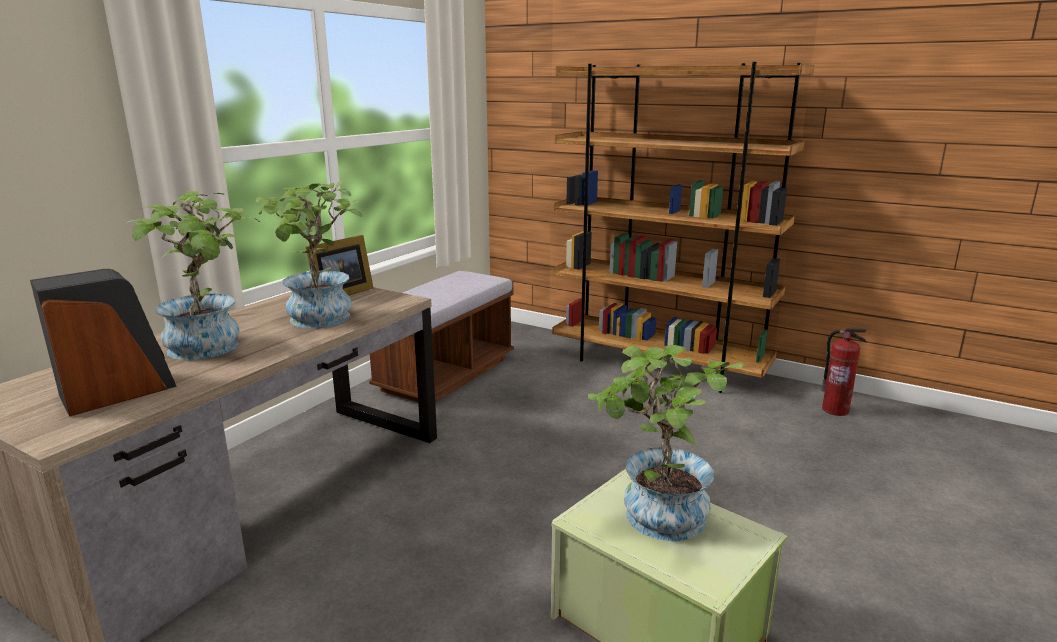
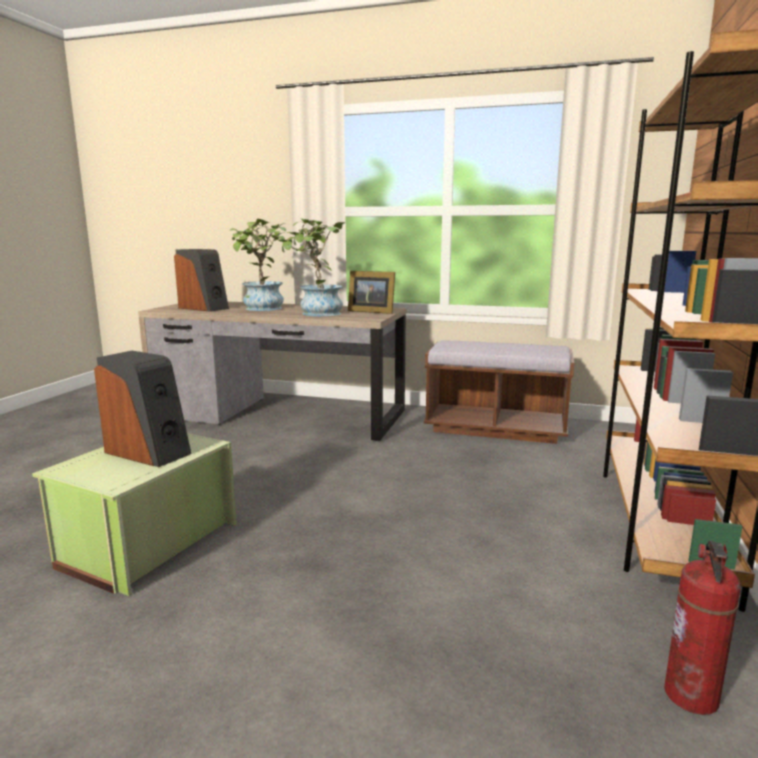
camera: 75 degrees right, 5 degrees down
potted plant [588,345,745,541] -> speaker [94,351,192,467]

